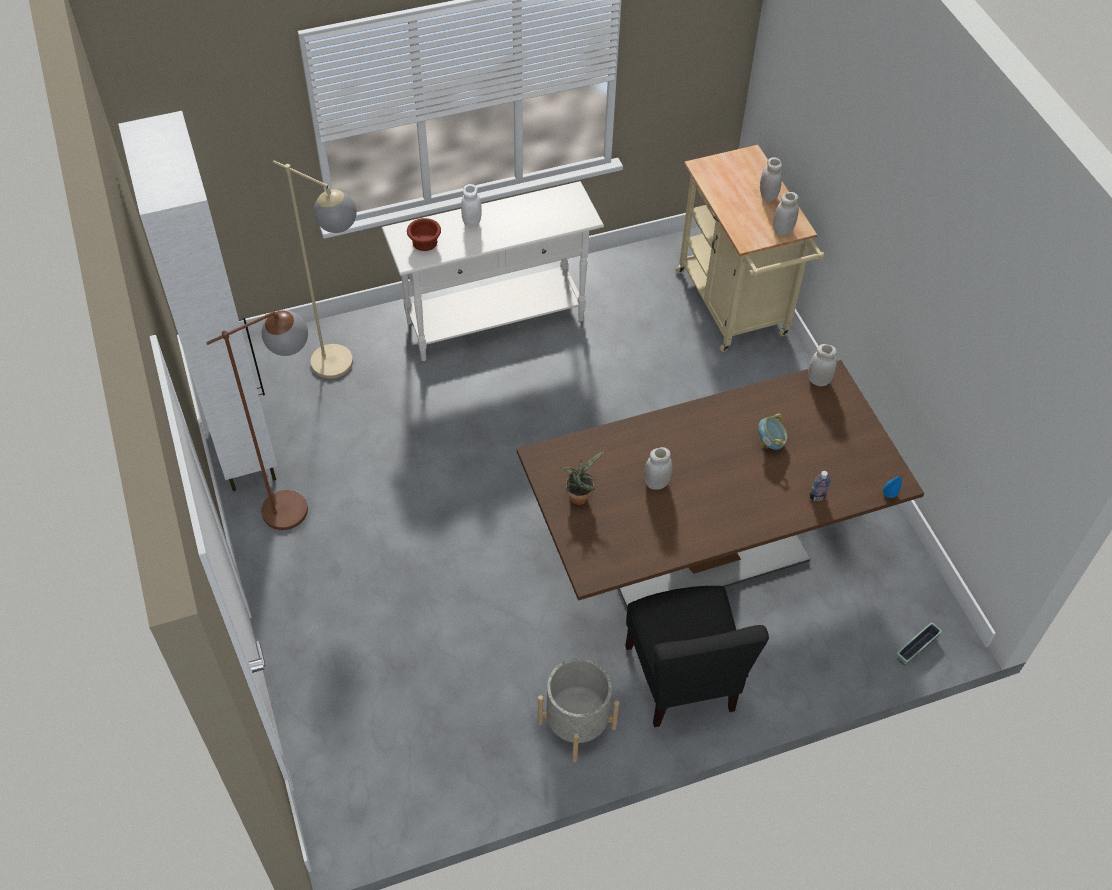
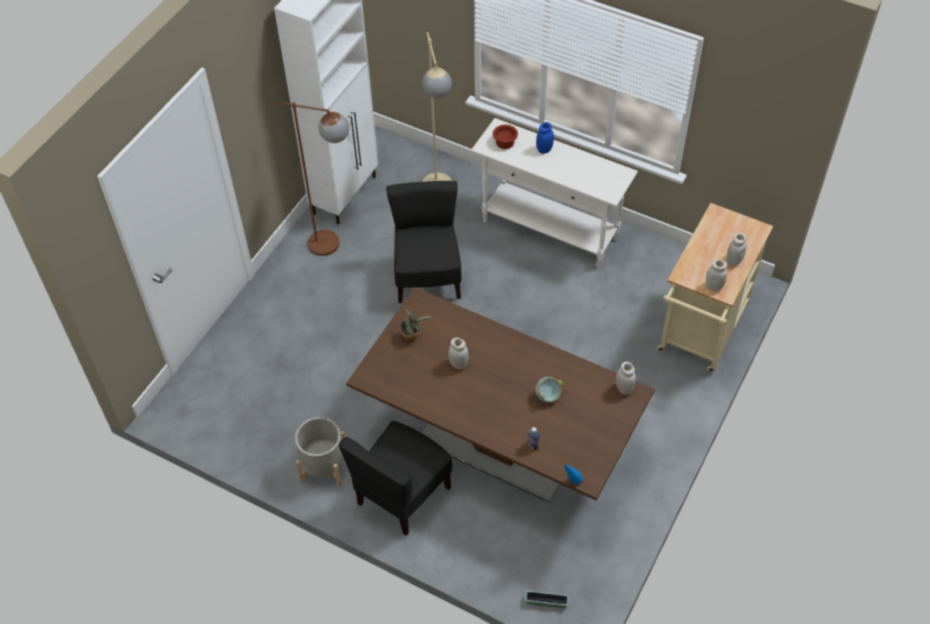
camera: 50 degrees right, 0 degrees up
white jar [461,184,482,228] -> blue jar [536,122,554,154]
none -> black chair [386,181,462,303]

